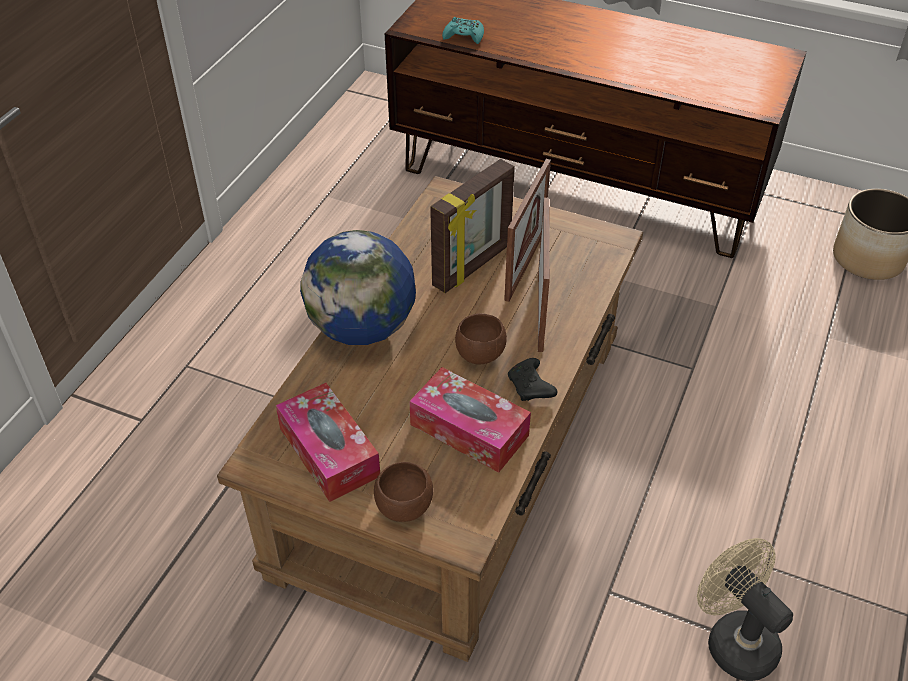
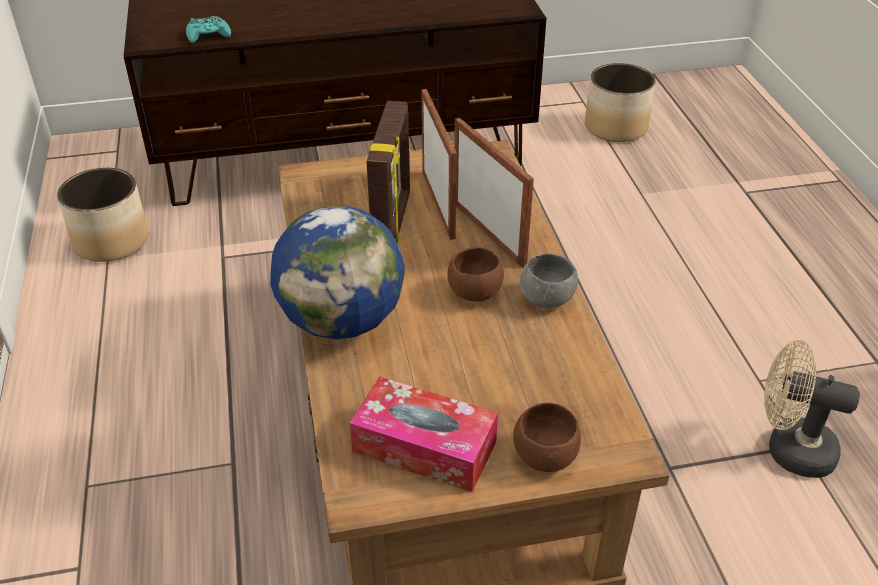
camera: 35 degrees left, 5 degrees down
tissue box [409,367,531,473] -> none
black game controller [508,358,557,401] -> grey bowl [520,253,578,308]
none -> planter [57,168,149,262]

